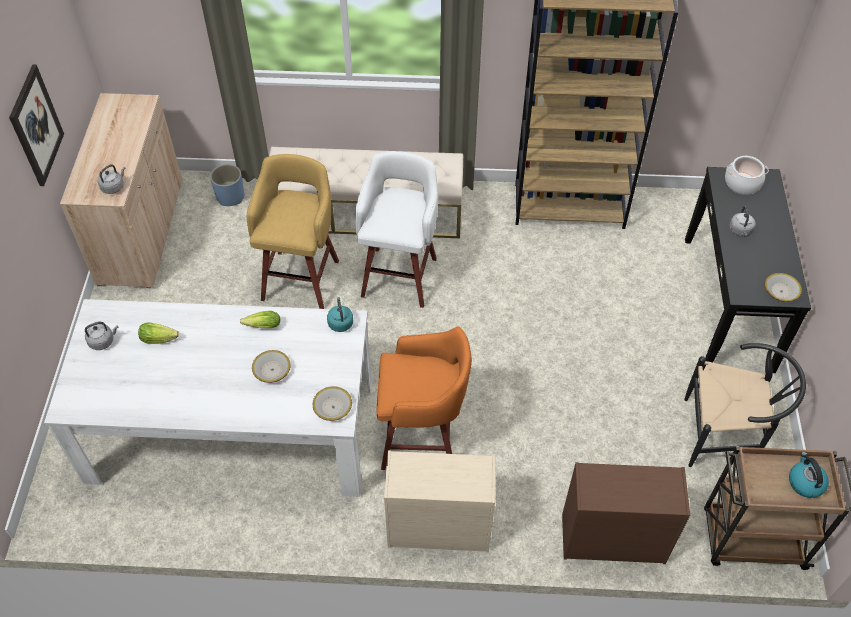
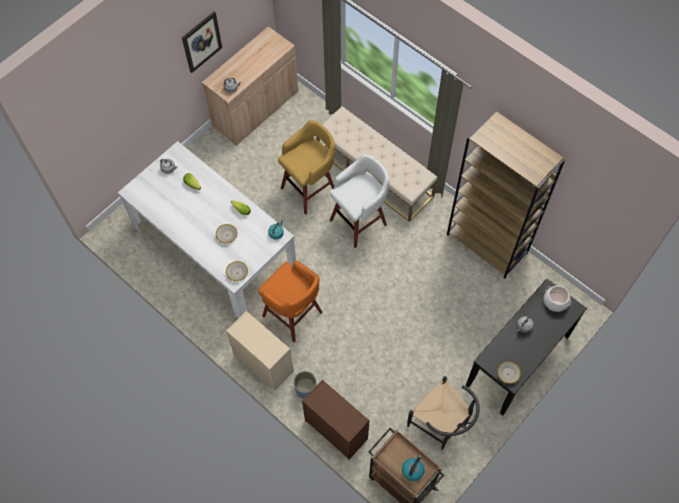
camera: 40 degrees right, 10 degrees up
blue planter [210,164,244,206] -> blue planter moved to [293,371,316,399]

